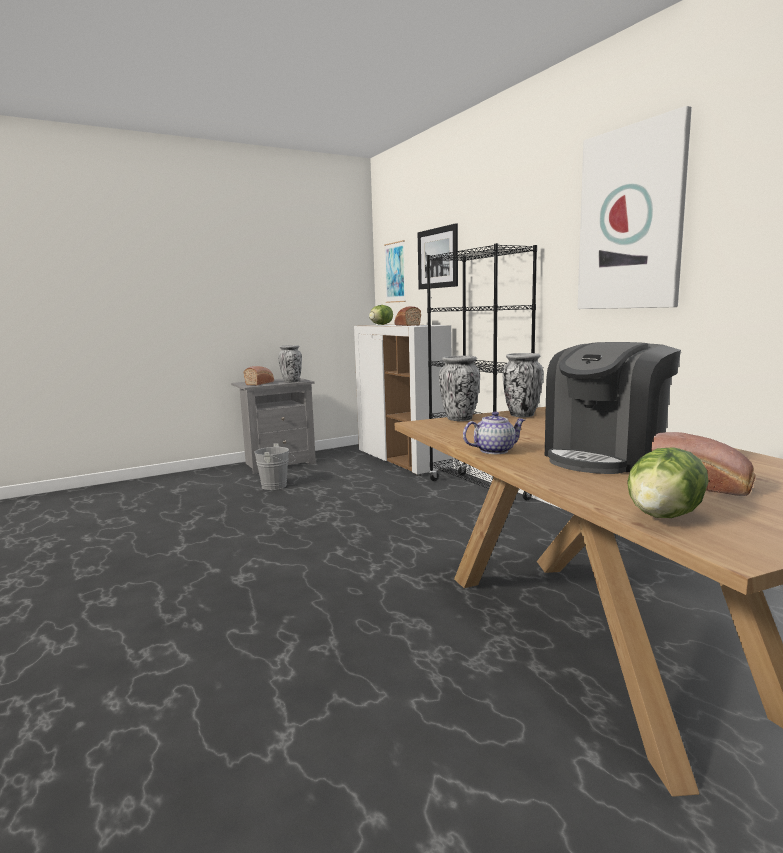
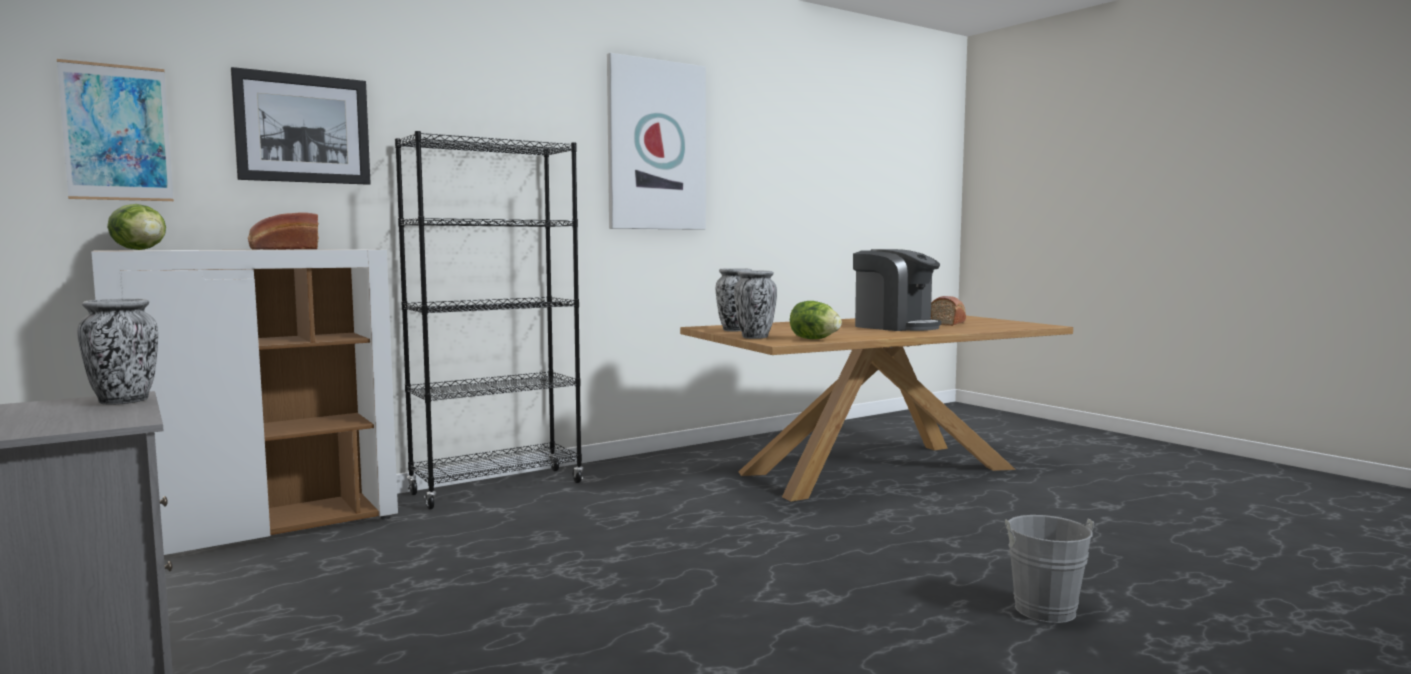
camera: 95 degrees left, 5 degrees down
bread [244,366,274,386] -> none
grey bucket [254,443,296,490] -> grey bucket moved to [1000,515,1094,623]
teapot [463,411,525,454] -> none
lettuce [627,447,709,518] -> lettuce moved to [790,301,842,339]

